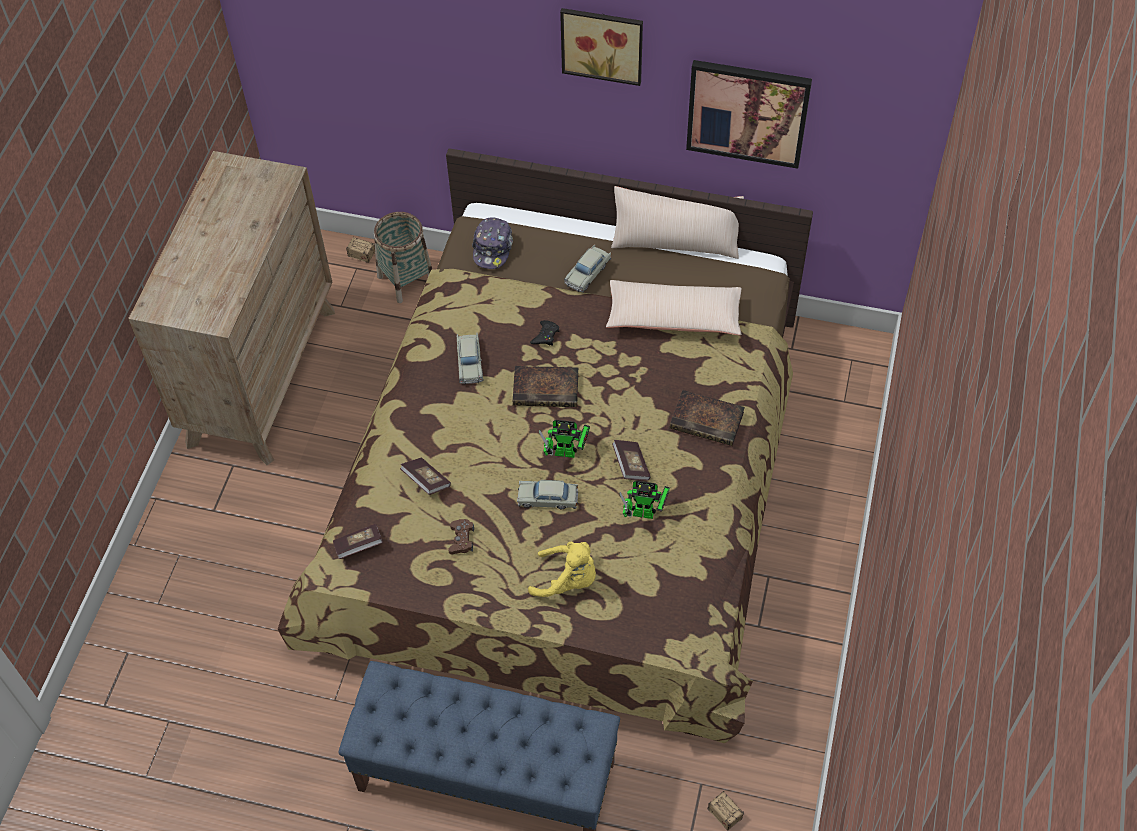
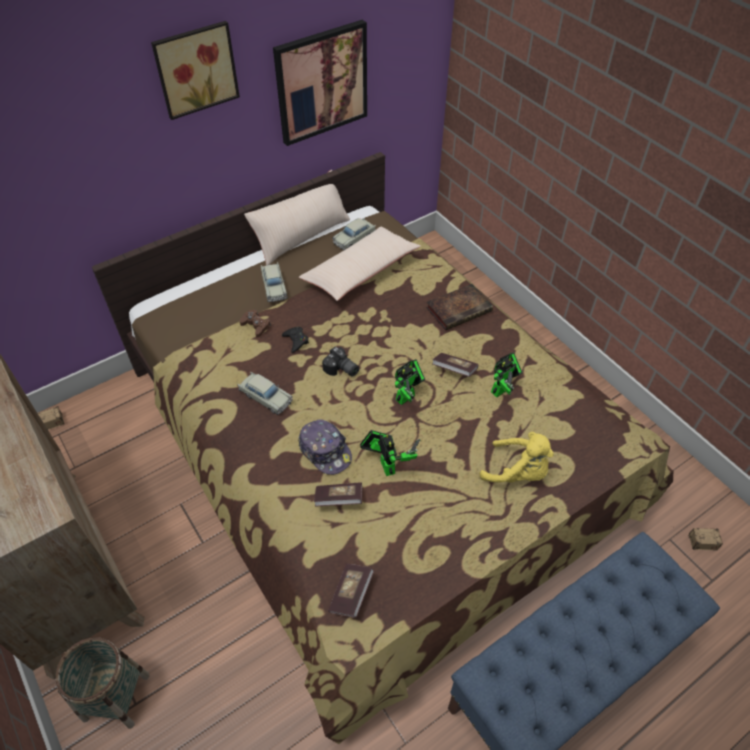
camera: 50 degrees left, 5 degrees down
basket [374,212,432,303] -> basket moved to [56,637,149,729]
brown game controller [448,519,474,554] -> brown game controller moved to [240,310,271,338]
cap [472,218,513,269] -> cap moved to [298,420,352,475]
book [513,366,578,407] -> camera [322,347,359,377]
beige toy car [517,480,578,509] -> beige toy car moved to [332,218,376,250]
yellow plush toy [528,541,596,597] -> yellow plush toy turned 60 degrees clockwise [480,432,554,483]
none -> toy robot [360,430,420,476]

